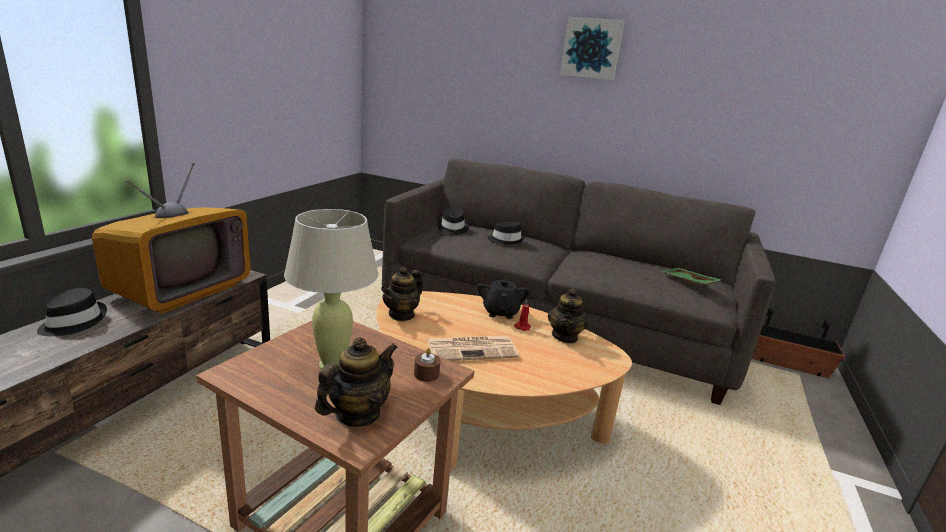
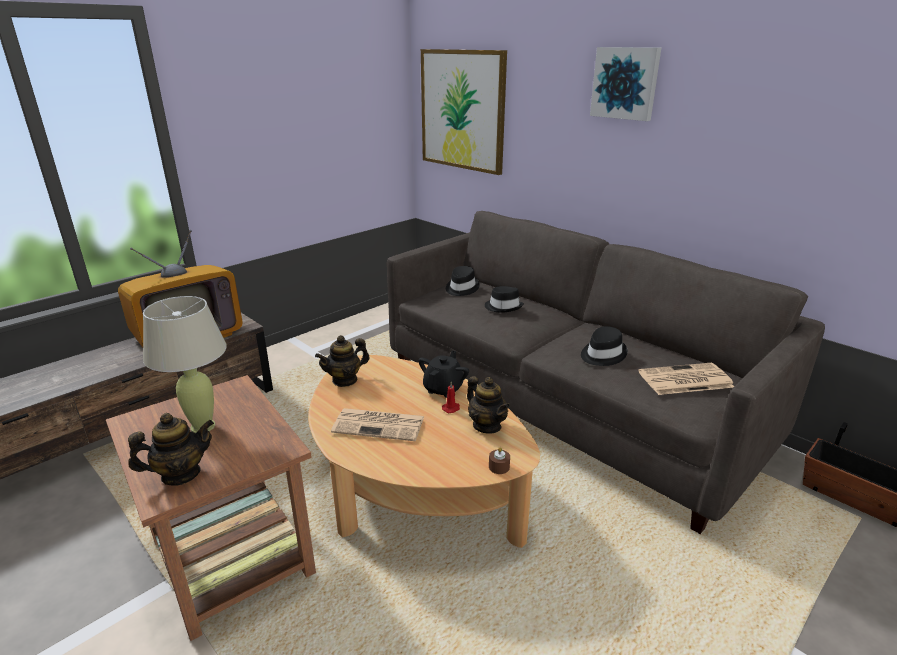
camera: 25 degrees right, 5 degrees up
black hat [37,288,107,336] -> black hat moved to [581,326,628,366]
brown candle [414,348,441,382] -> brown candle moved to [489,447,510,474]
teapot [548,288,588,343] -> teapot turned 75 degrees counterclockwise [467,376,510,433]
green tray [663,268,721,285] -> newspaper [638,363,734,395]
none -> picture [421,49,507,175]

